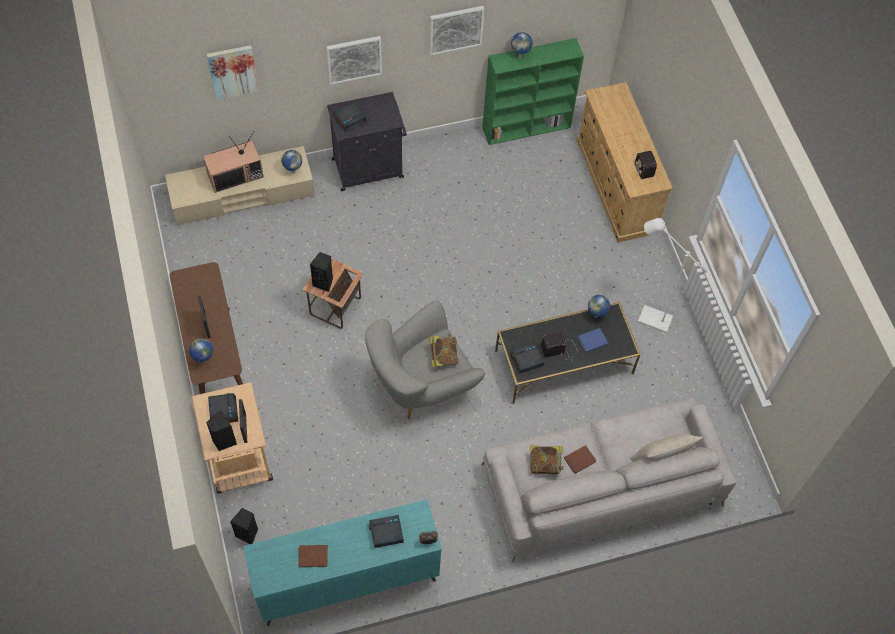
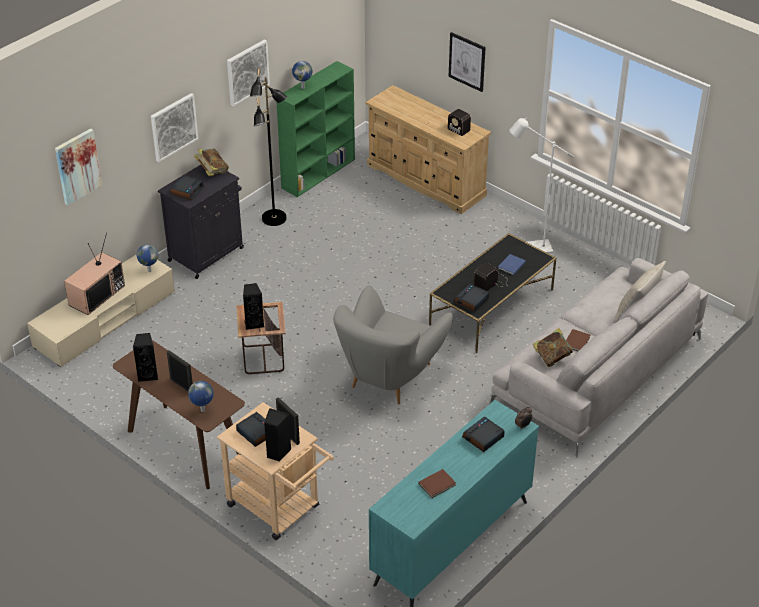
camera: 30 degrees left, 20 degrees down
black speaker [230,508,258,544] -> black speaker moved to [133,333,158,382]
book [429,334,459,367] -> book moved to [194,148,229,176]
globe [588,295,610,318] -> none
none -> black floor lamp [250,68,287,226]
none -> picture [449,32,486,92]

